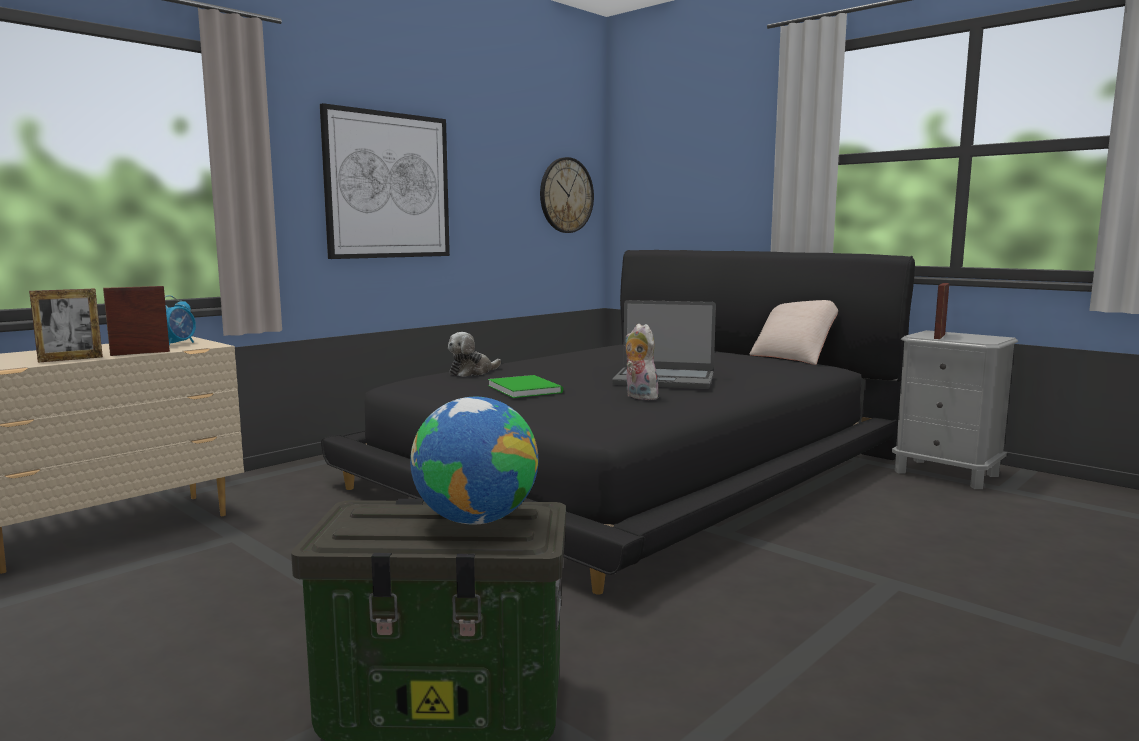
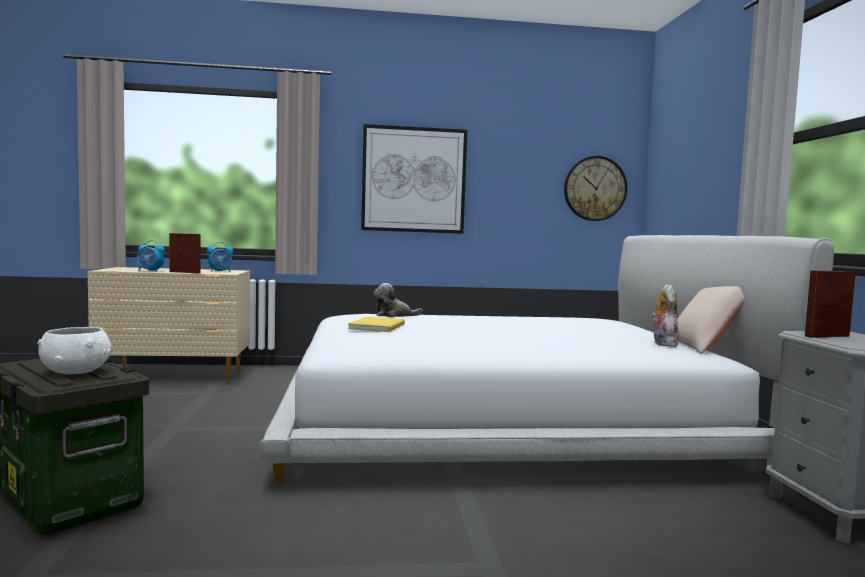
camera: 40 degrees right, 5 degrees down
picture frame [29,289,103,363] -> alarm clock [137,240,164,272]
black bed [321,250,915,594] -> white bed [260,235,834,483]
globe [410,397,538,524] -> white bowl [37,327,112,374]
green book [488,375,563,398] -> yellow book [348,317,405,332]
laptop [612,300,716,389] -> none
plush toy [625,324,659,400] -> plush toy moved to [651,284,679,347]

